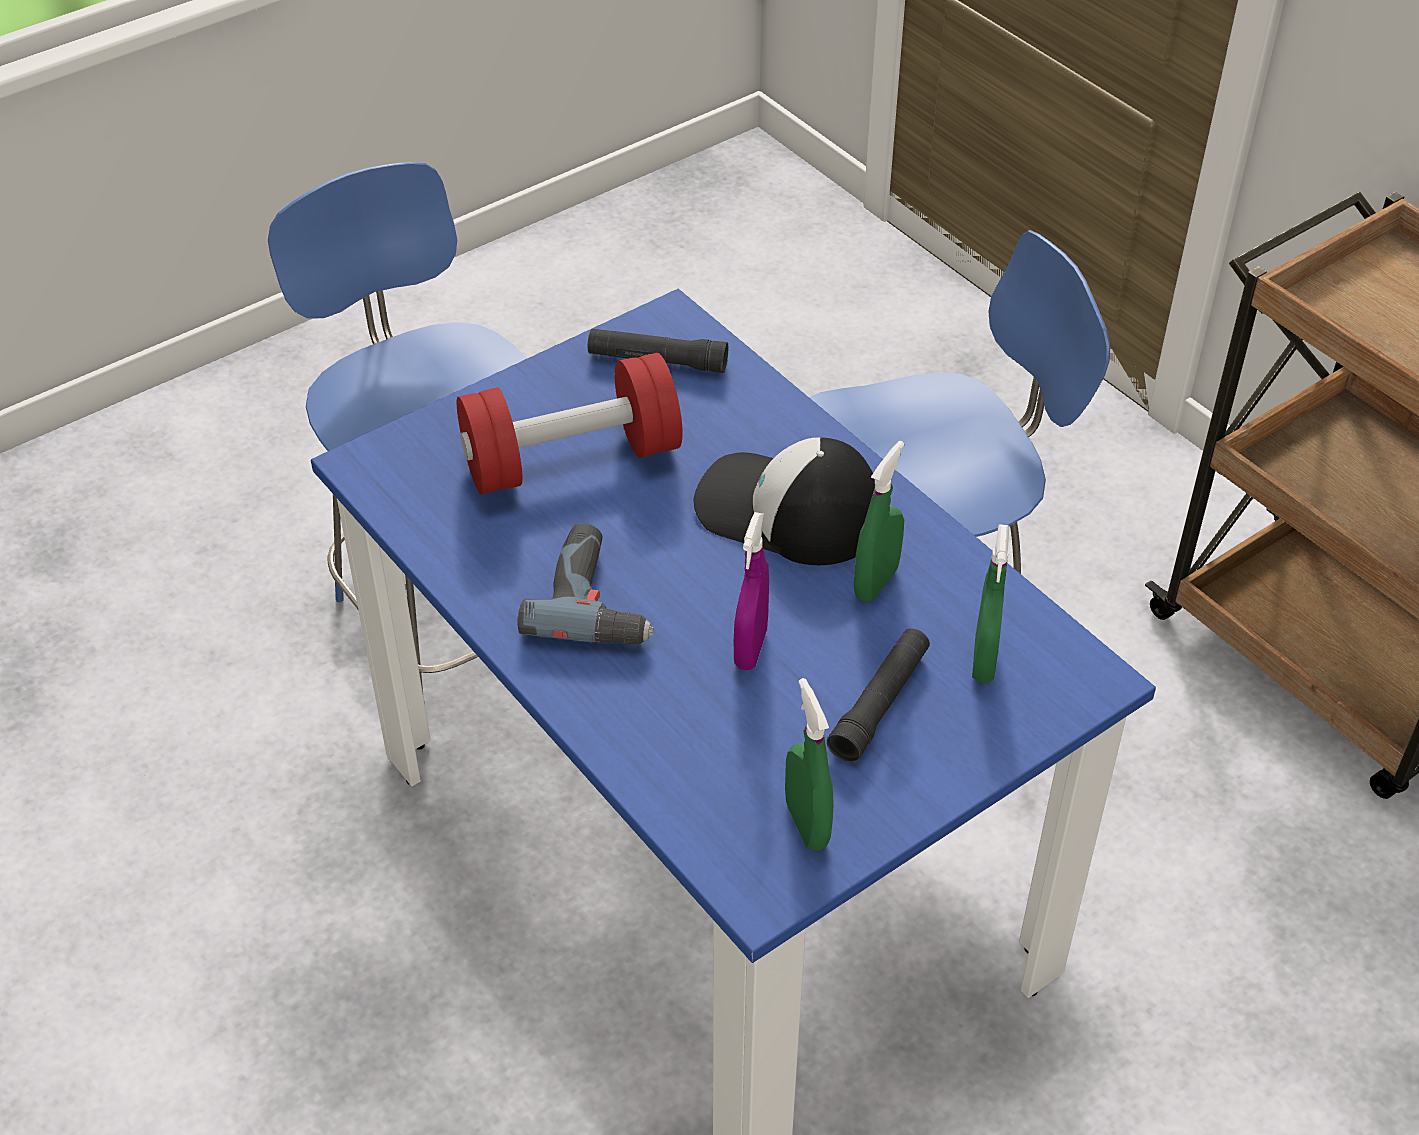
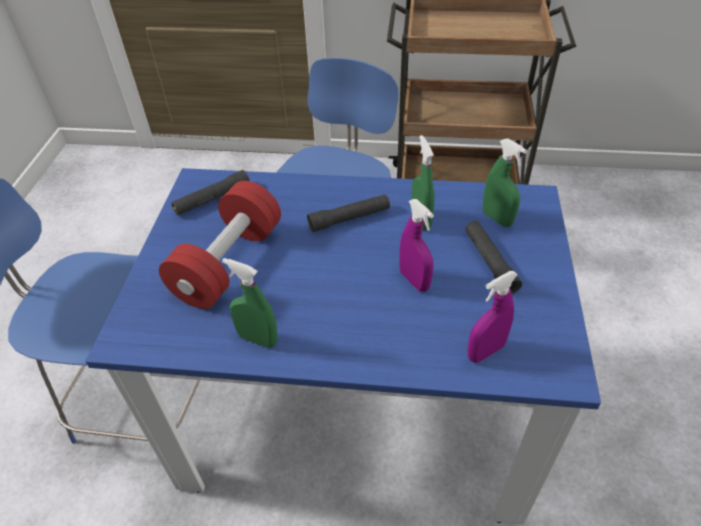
camera: 45 degrees left, 0 degrees up
power drill [517,523,654,645] -> none
cap [693,437,875,565] -> black flashlight [307,194,390,232]
green spray bottle [785,678,834,851] -> green spray bottle moved to [222,258,278,348]
none -> purple spray bottle [467,271,518,363]

